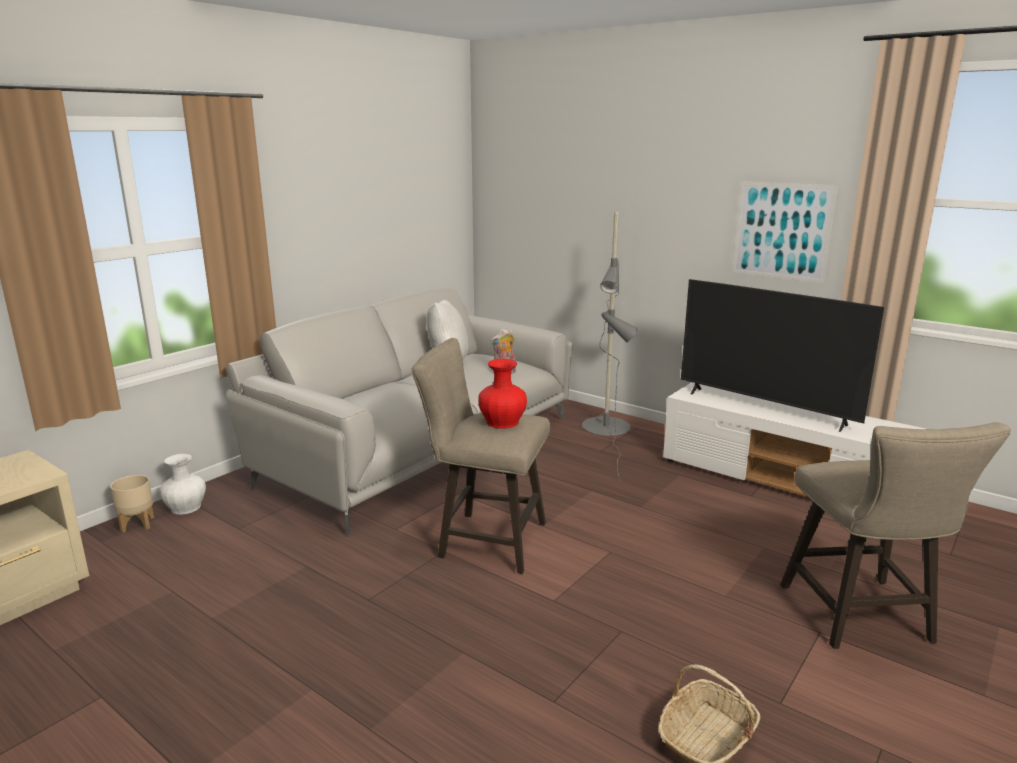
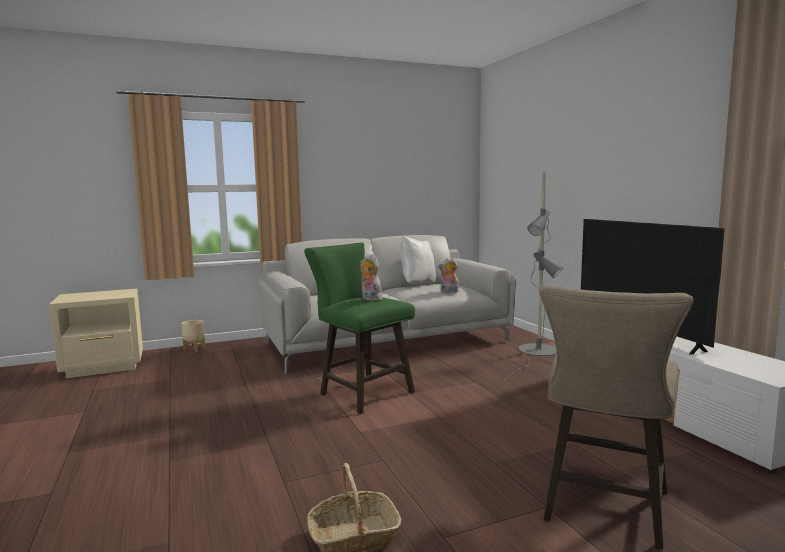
camera: 30 degrees right, 10 degrees down
white vase [160,454,206,515] -> none
beige stool [412,338,550,574] -> green stool [304,242,415,414]
red vase [478,359,527,429] -> plush toy [360,254,382,301]
picture [732,181,838,283] -> none

